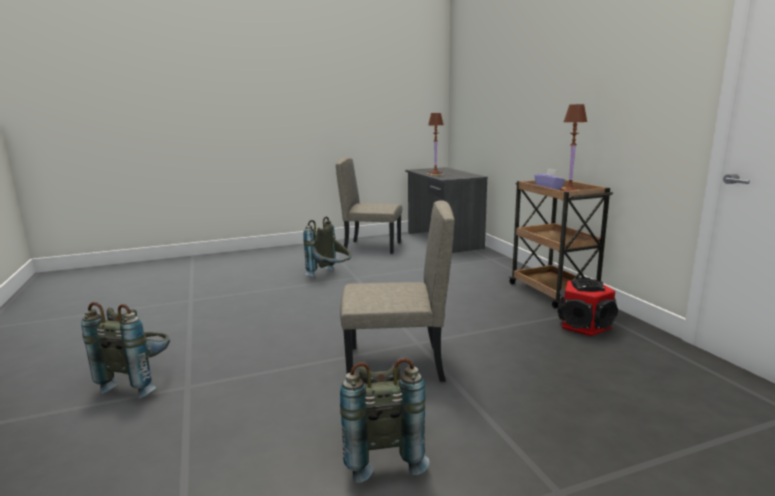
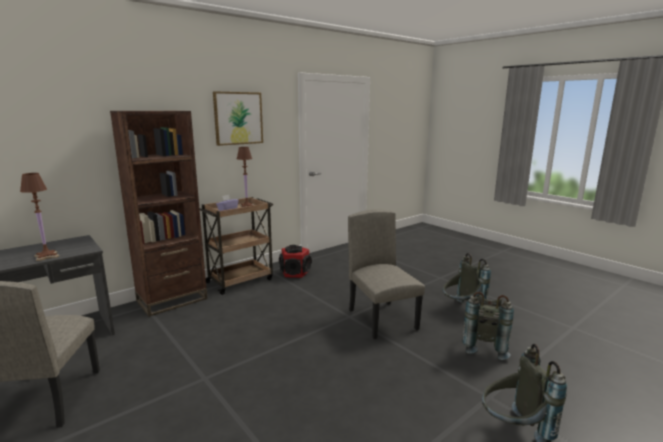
camera: 110 degrees left, 0 degrees up
grey backpack [303,216,351,277] -> grey backpack moved to [462,291,514,360]
none -> brown bookcase [110,111,208,317]
none -> picture [213,91,263,146]

